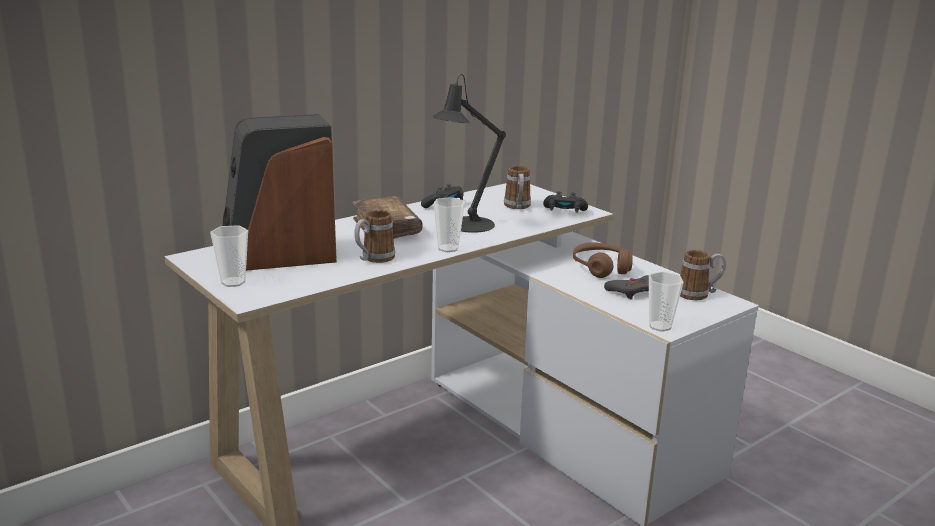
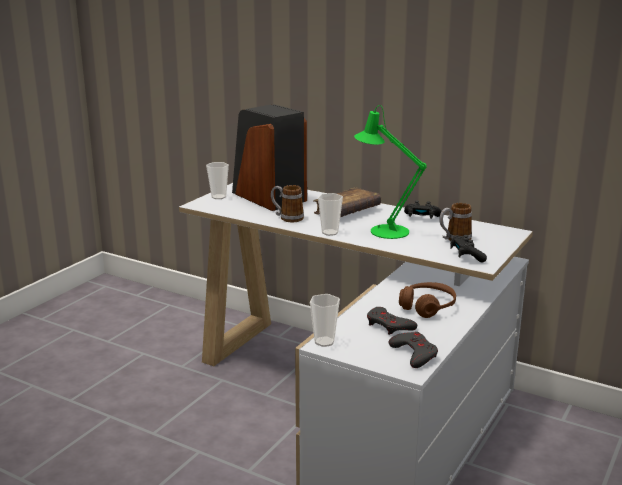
camera: 70 degrees right, 0 degrees up
black table lamp [432,74,506,233] -> green table lamp [354,105,427,239]
mug [680,250,726,300] -> grey game controller [388,332,438,368]

